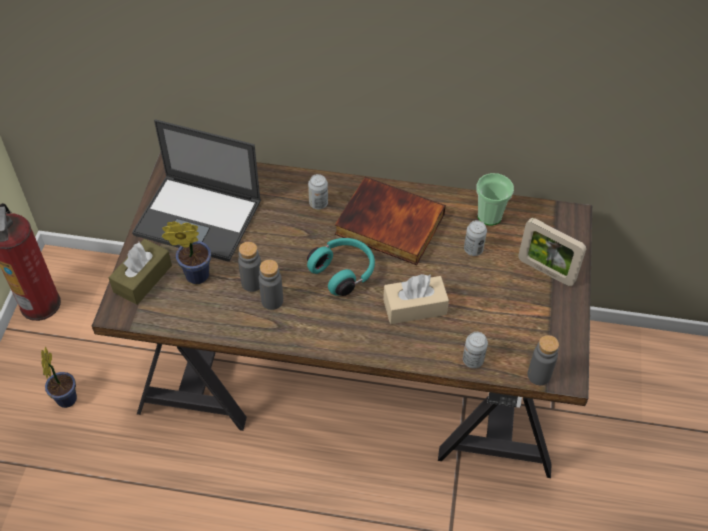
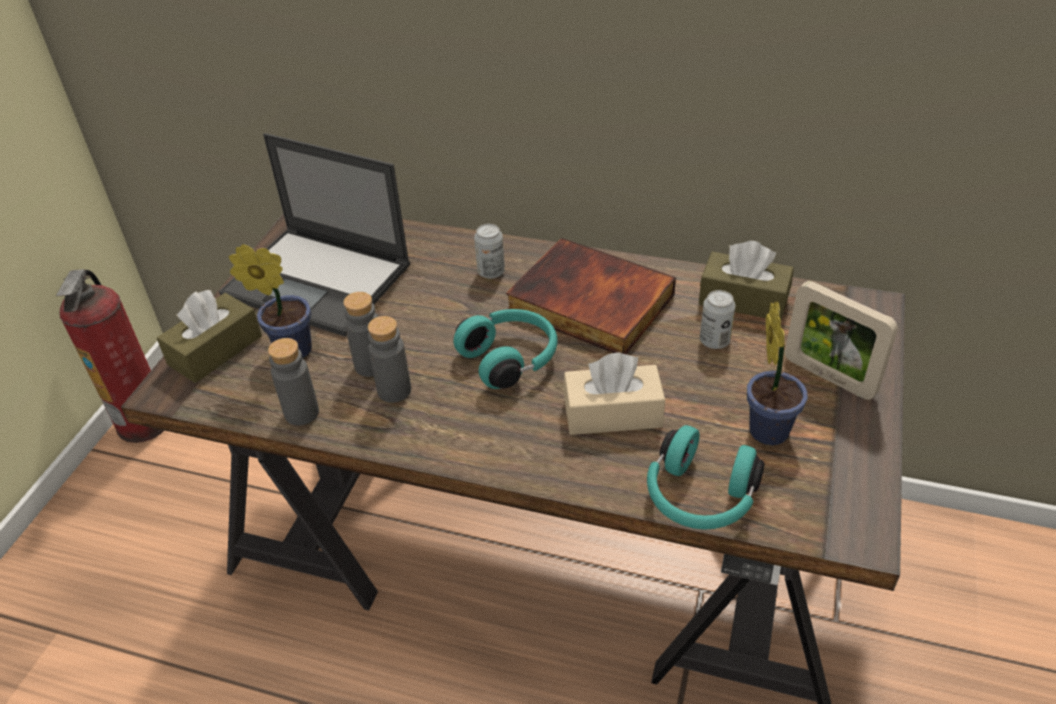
camera: 10 degrees right, 10 degrees down
potted plant [41,346,77,408] -> potted plant moved to [747,301,808,446]
can [463,332,488,368] -> turquoise headphones [647,425,765,530]
cup [476,173,514,225] -> brown tissue box [699,241,794,320]
grey bottle [527,335,559,385] -> grey bottle moved to [268,338,319,425]

